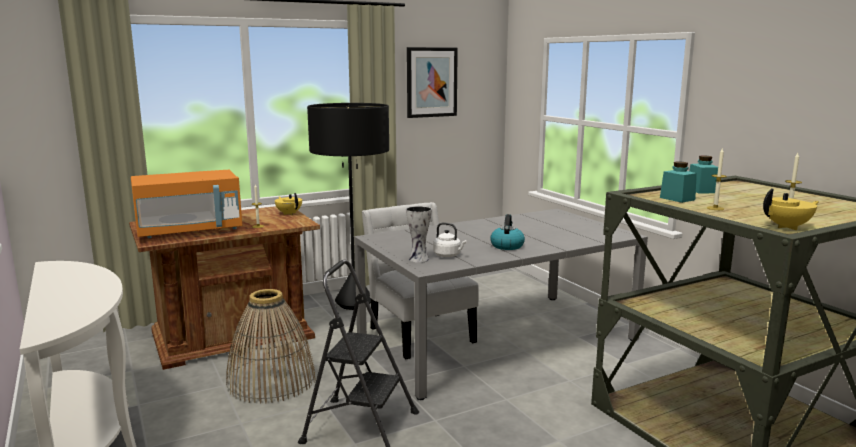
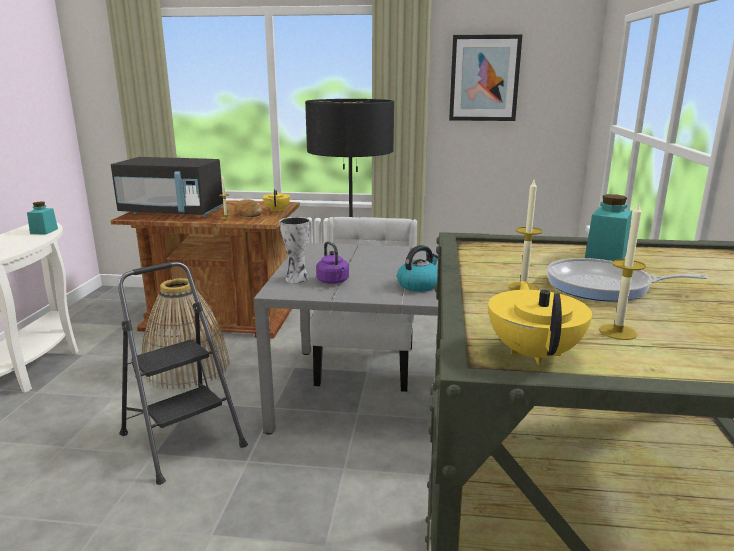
camera: 35 degrees right, 5 degrees up
orange microwave [131,170,242,238] -> black microwave [111,157,224,217]
white kettle [433,222,467,257] -> purple kettle [316,241,349,284]
turquoise jar [660,162,697,203] -> turquoise jar moved to [27,201,58,234]
yellow teapot [763,188,819,230] -> yellow teapot turned 105 degrees counterclockwise [488,281,592,366]
none -> bread [235,199,263,217]
none -> frying pan [547,258,708,302]

